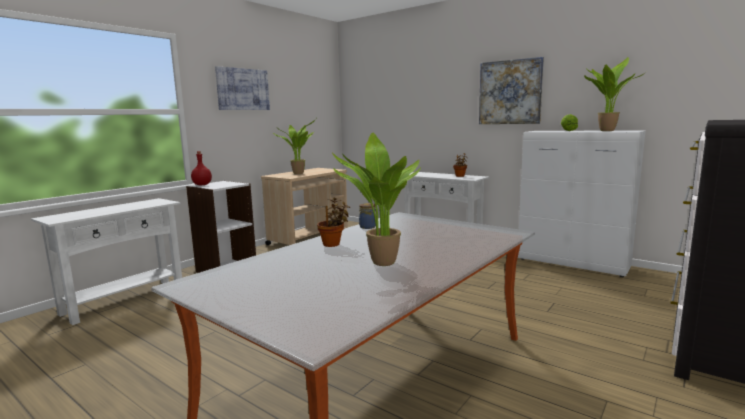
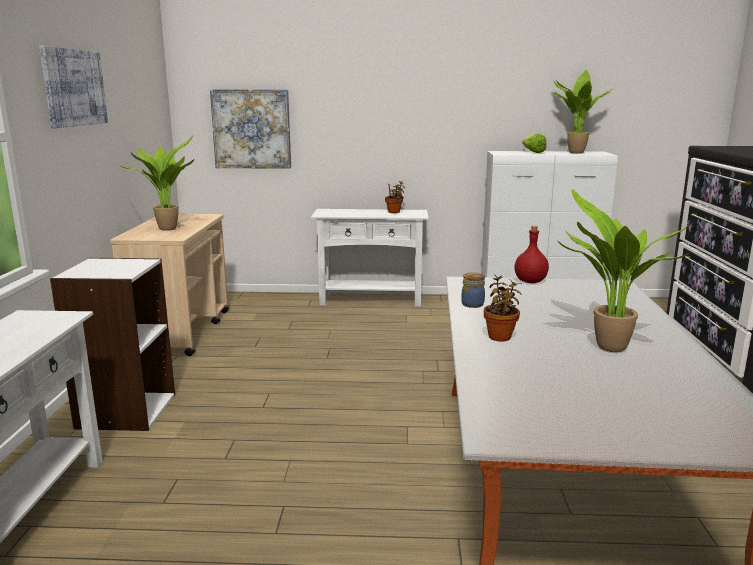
camera: 35 degrees left, 5 degrees up
red bottle [191,151,212,185] -> red bottle moved to [515,226,549,283]
picture [479,57,544,124] -> picture moved to [210,89,291,169]

